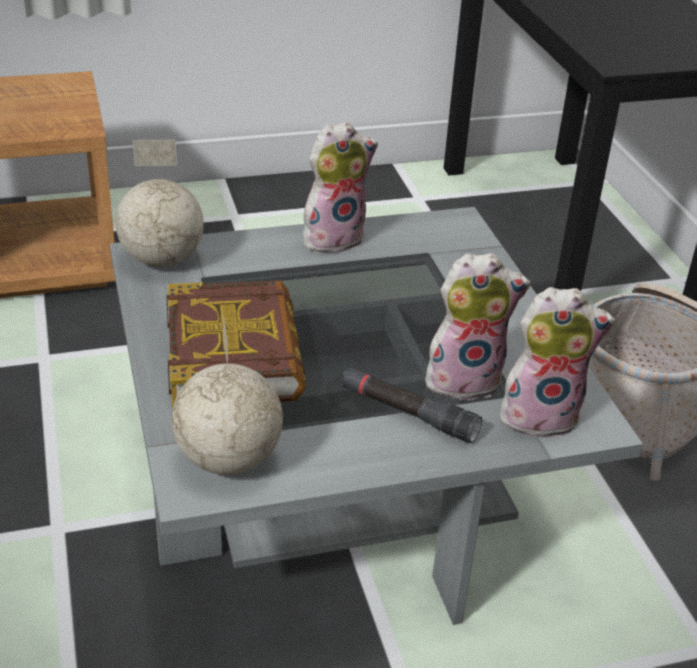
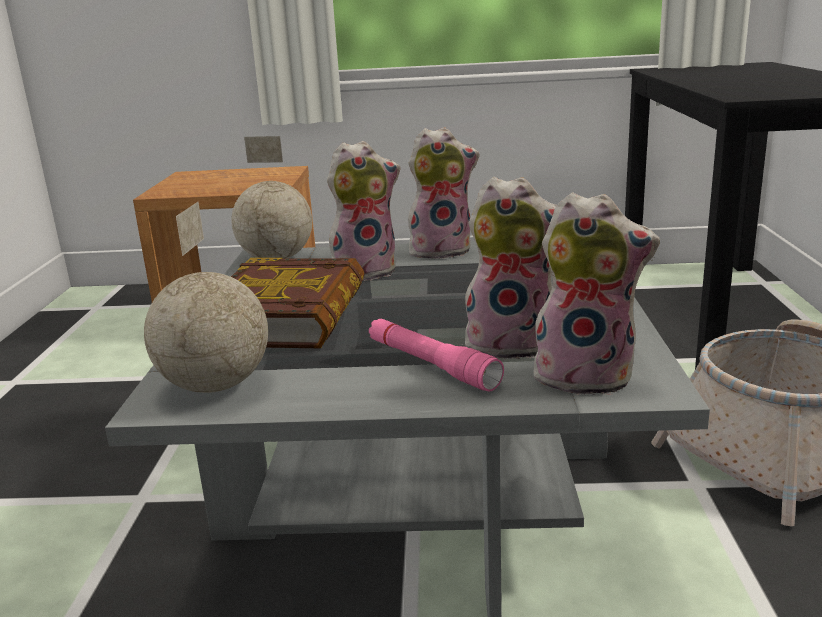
camera: 20 degrees right, 15 degrees down
black flashlight [341,367,482,443] -> pink flashlight [369,318,504,391]
none -> plush toy [327,141,401,281]

